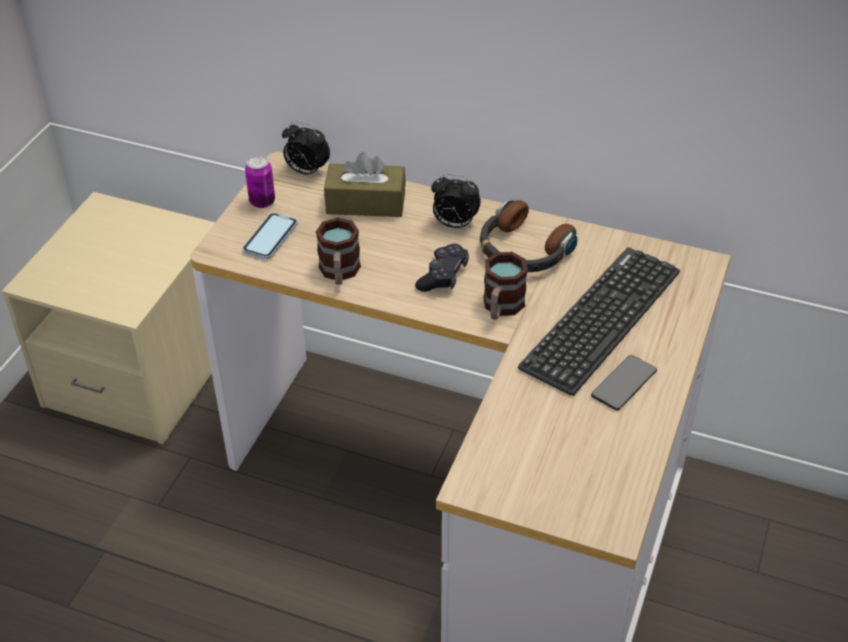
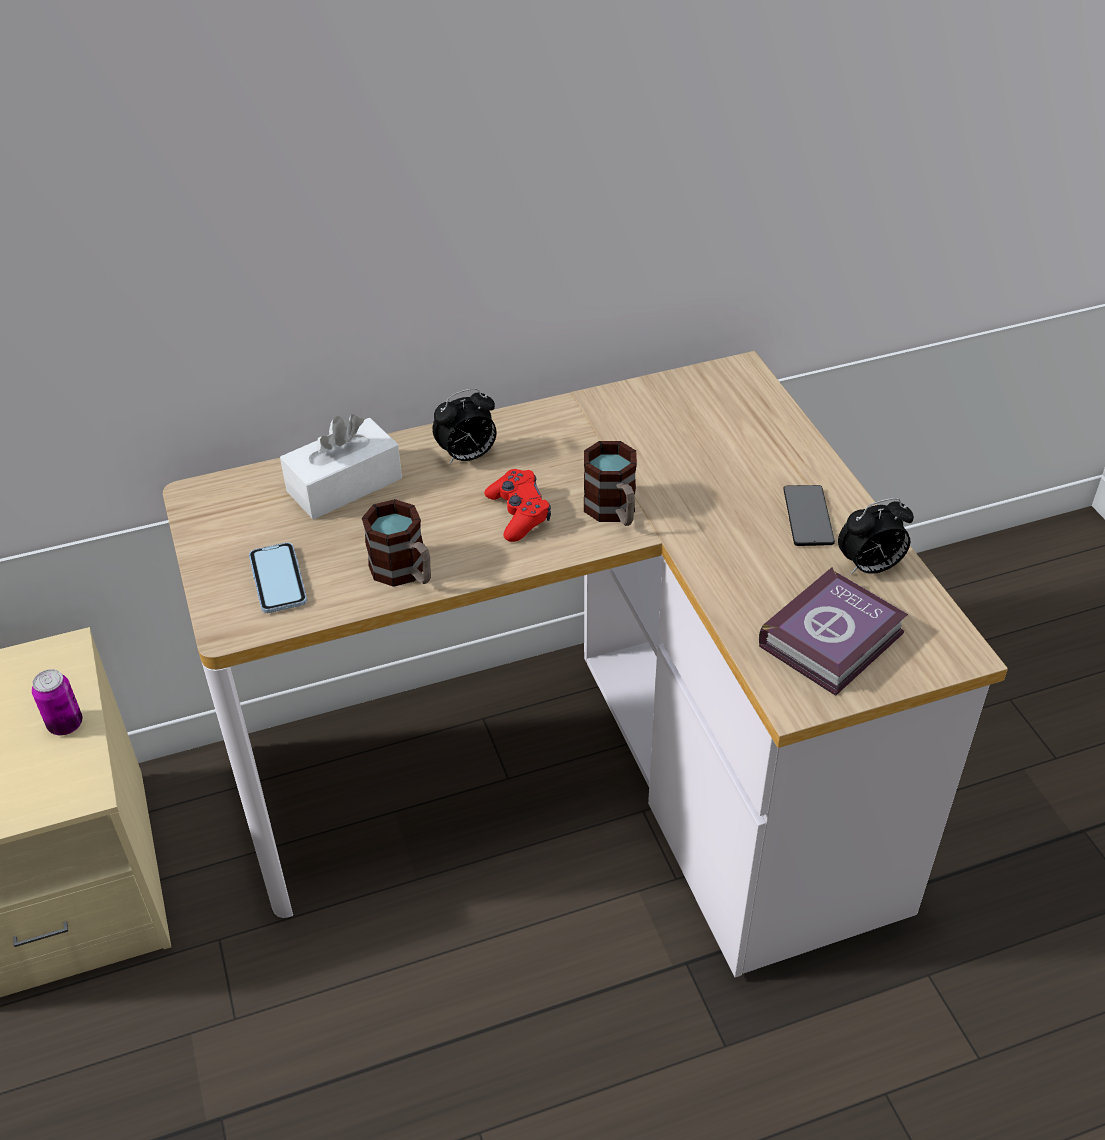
camera: 40 degrees left, 0 degrees up
can [245,156,275,208] -> can moved to [32,669,82,735]
alarm clock [282,121,330,176] -> alarm clock moved to [838,498,914,575]
brown tissue box [324,152,406,217] -> white tissue box [280,414,402,519]
black game controller [415,244,469,292] -> red game controller [484,469,551,542]
headphones [480,200,577,272] -> none
keyboard [518,247,680,396] -> none
none -> book [759,567,908,696]

